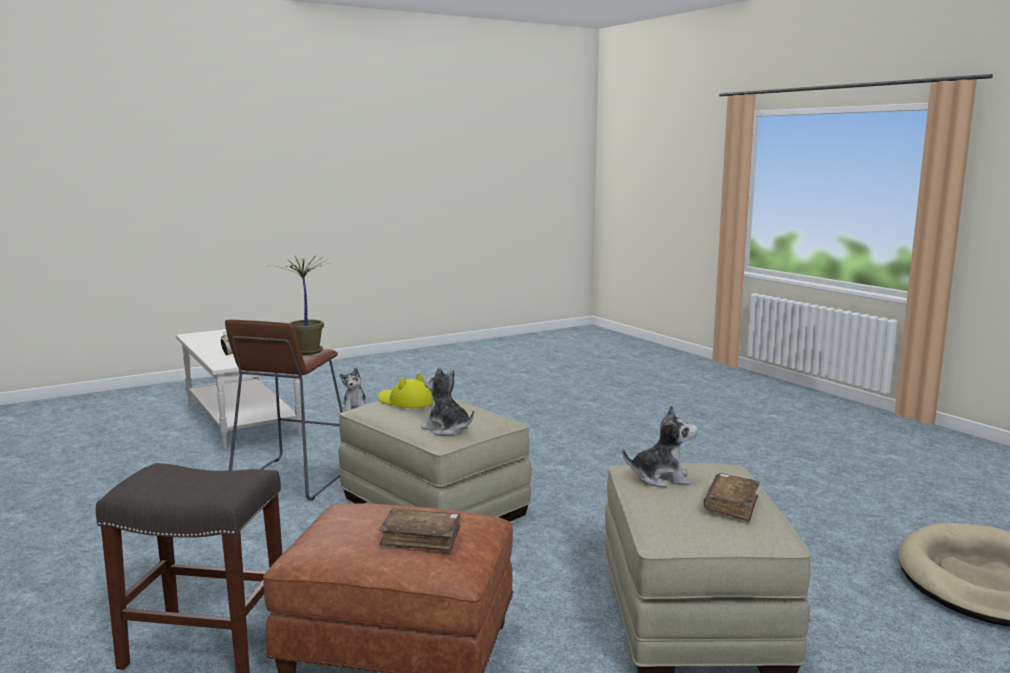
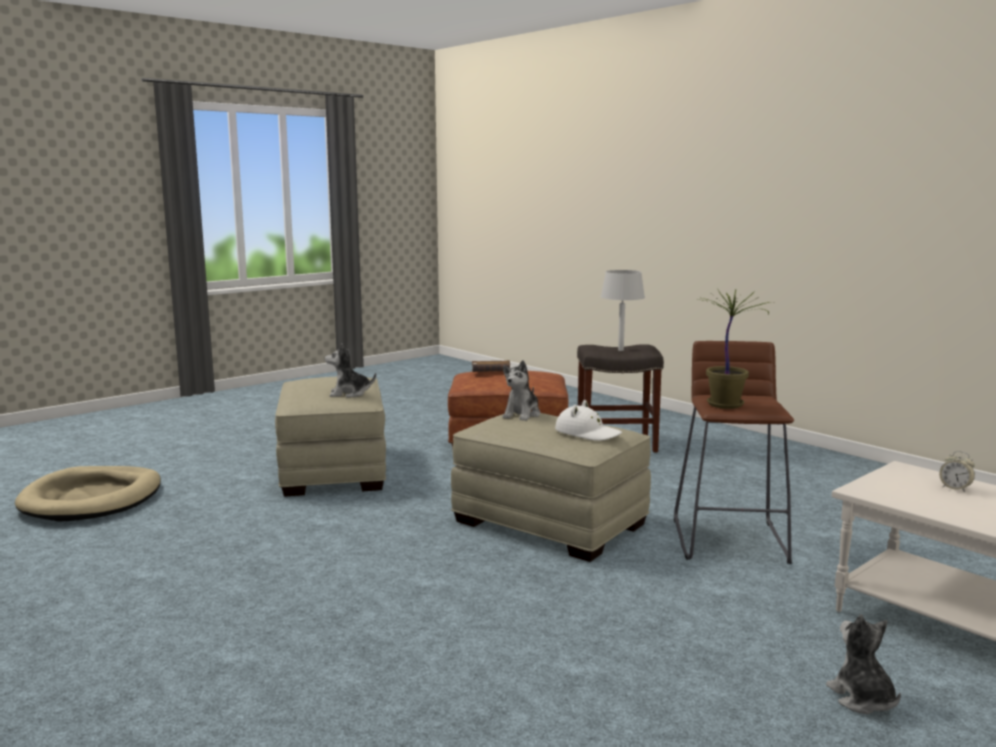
camera: 170 degrees right, 0 degrees up
yellow hat [378,374,433,408] -> white hat [555,400,622,441]
plush toy [421,367,474,436] -> plush toy turned 90 degrees clockwise [502,360,540,421]
brown book [704,473,760,522] -> none
none -> grey table lamp [601,270,645,351]

